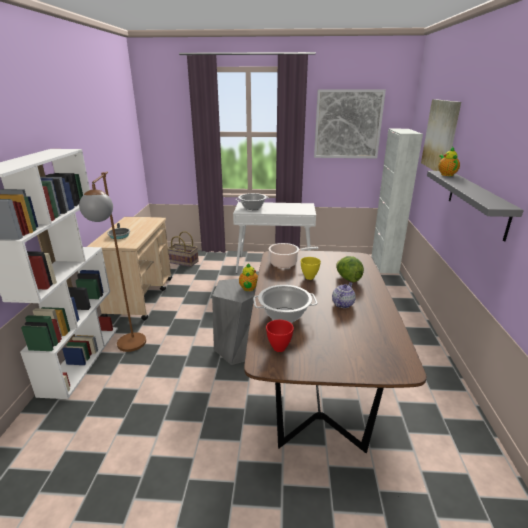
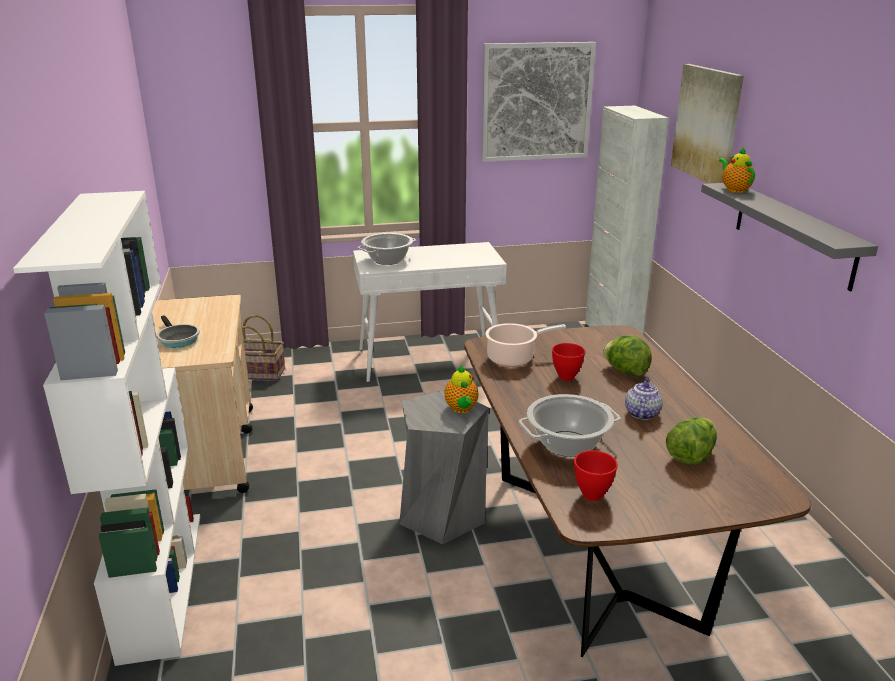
camera: 15 degrees left, 0 degrees up
brown floor lamp [79,172,146,352] -> none
yellow bowl [300,257,321,280] -> red bowl [552,343,585,381]
none -> lettuce [666,417,717,466]

